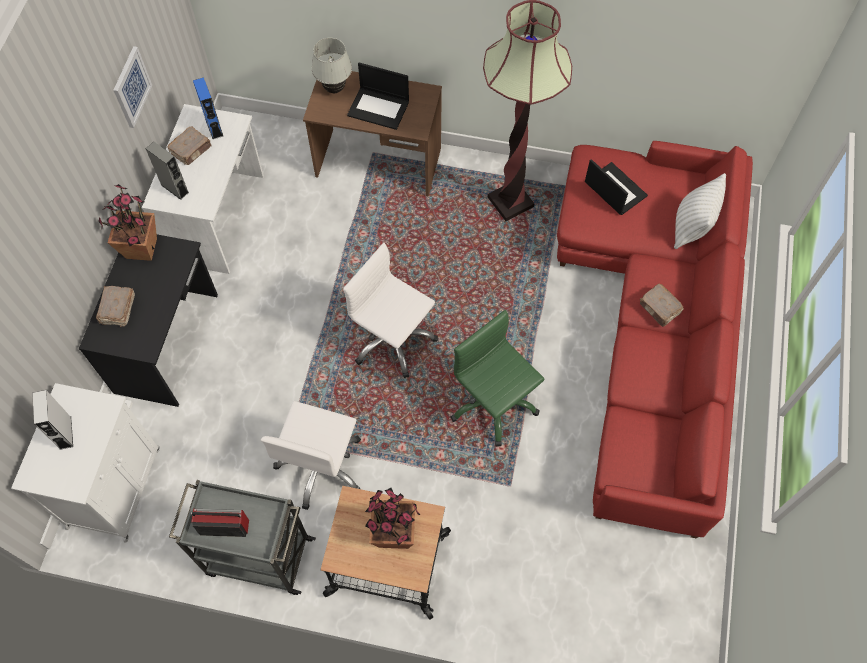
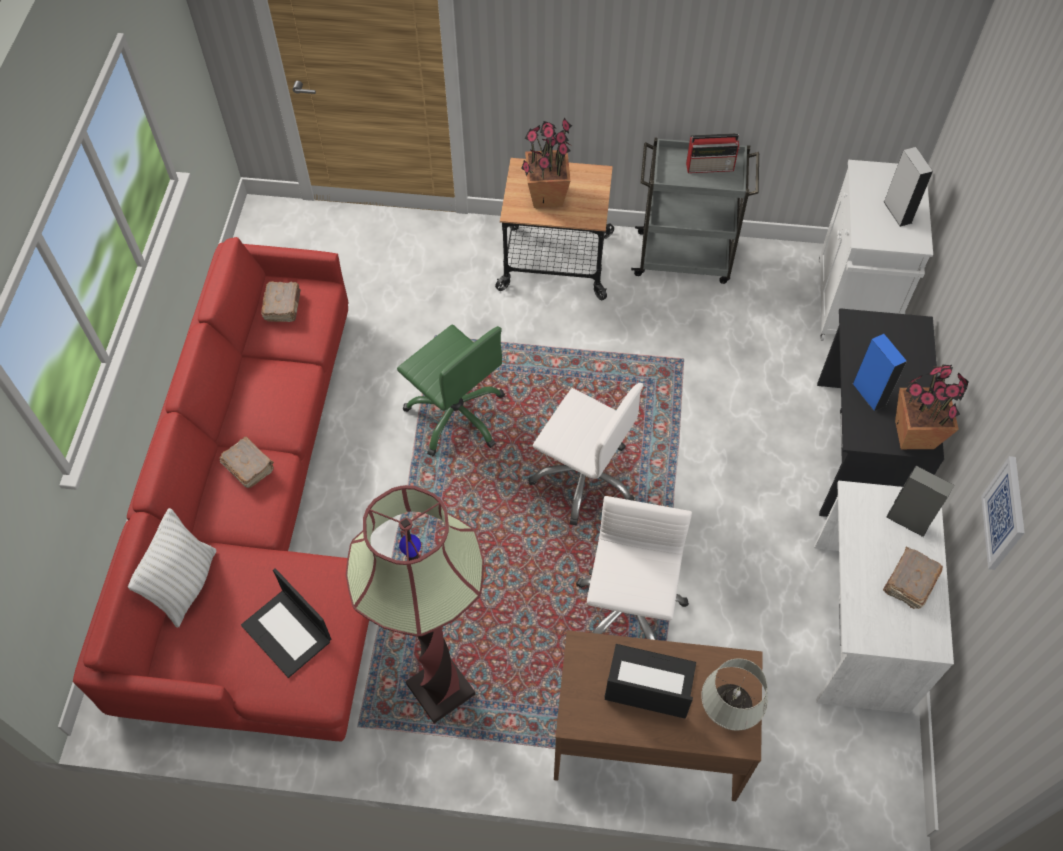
camera: 175 degrees right, 5 degrees down
brown book [96,286,135,327] -> brown book moved to [261,281,301,322]
blue speaker [193,77,223,139] -> blue speaker moved to [852,334,907,412]
white office chair [261,401,361,510] -> white office chair moved to [576,496,692,640]

